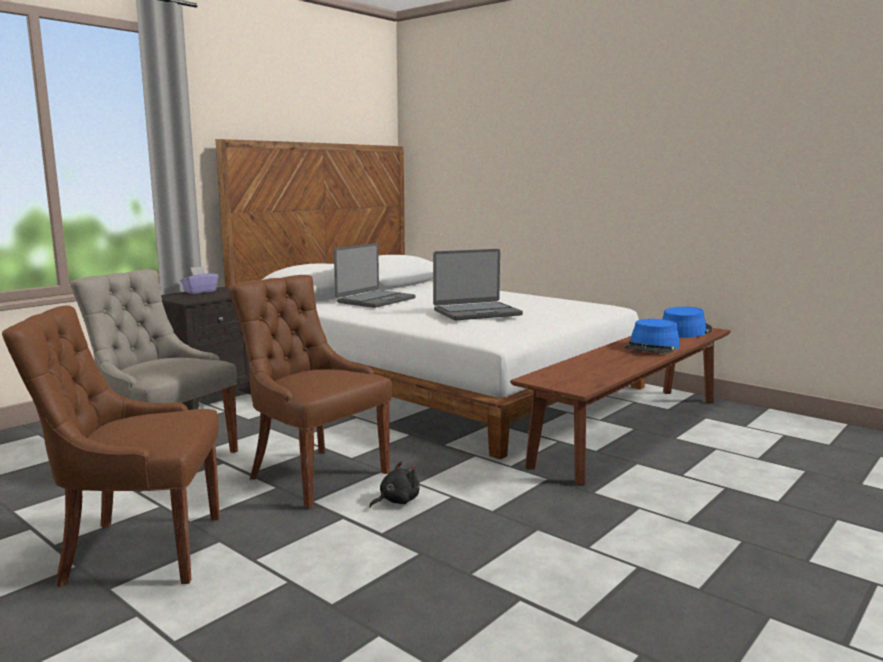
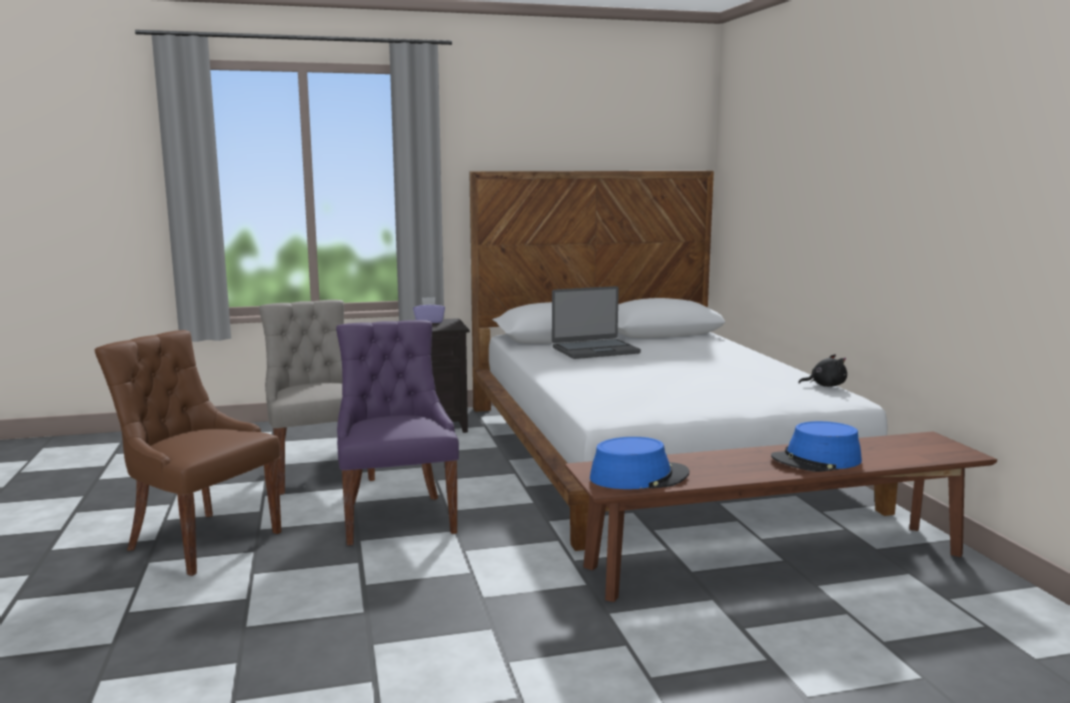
camera: 35 degrees right, 0 degrees up
brown chair [228,275,392,509] -> purple chair [336,320,459,546]
black plush toy [369,462,420,508] -> black plush toy moved to [798,354,847,387]
laptop [433,249,523,321] -> none
blue hat [662,307,713,338] -> blue hat moved to [590,437,689,489]

